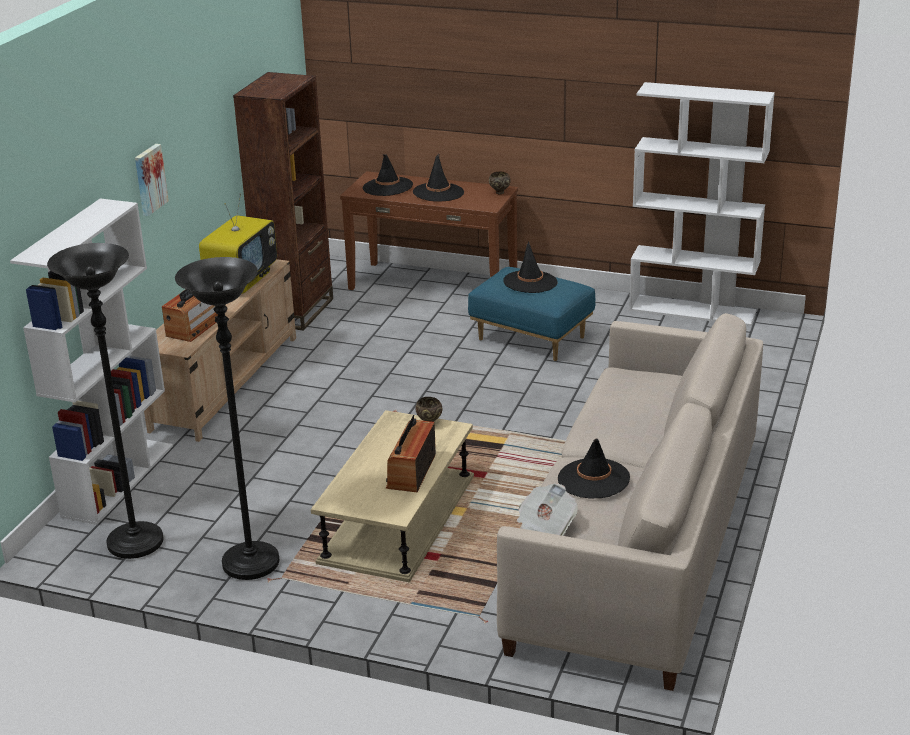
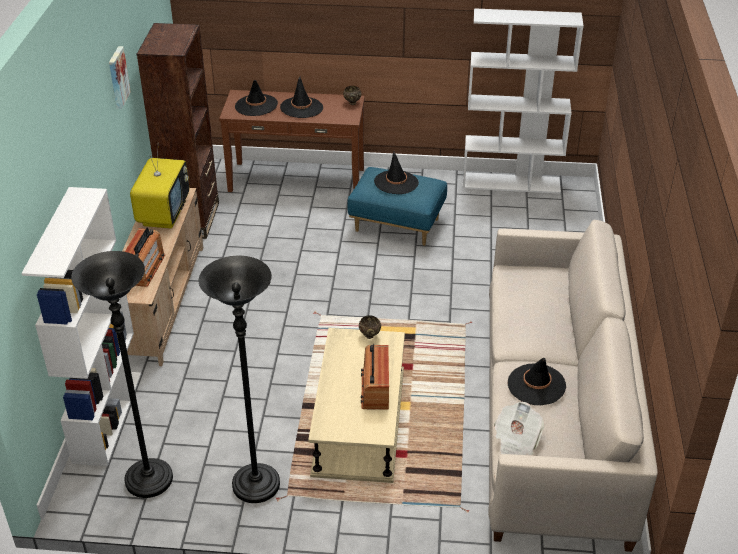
camera: 15 degrees left, 10 degrees up
picture [135,144,169,216] -> picture moved to [109,46,131,109]

